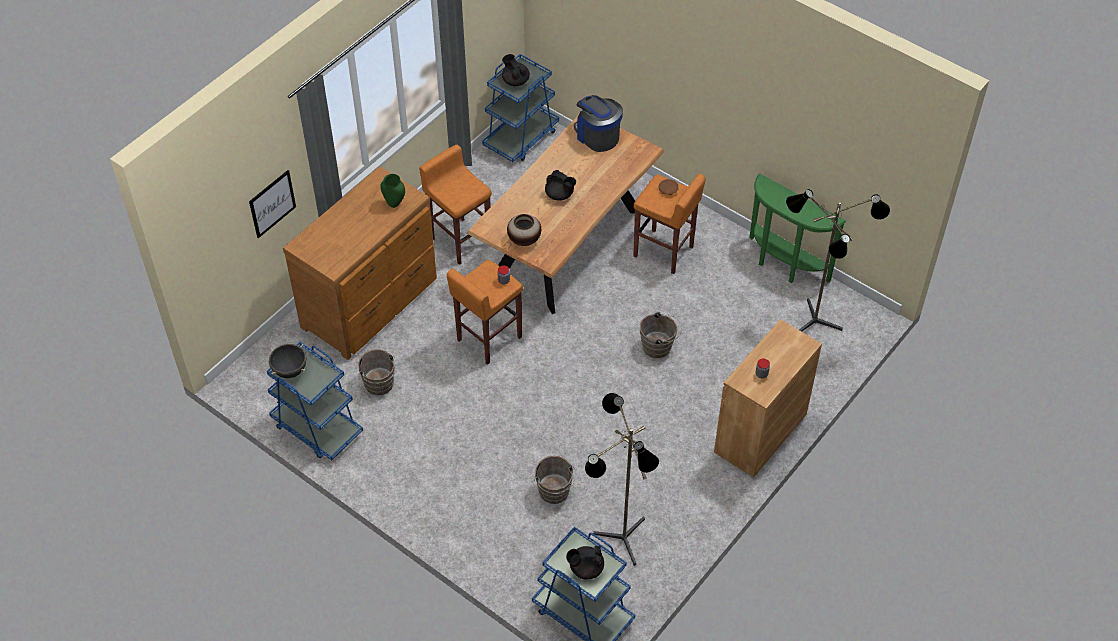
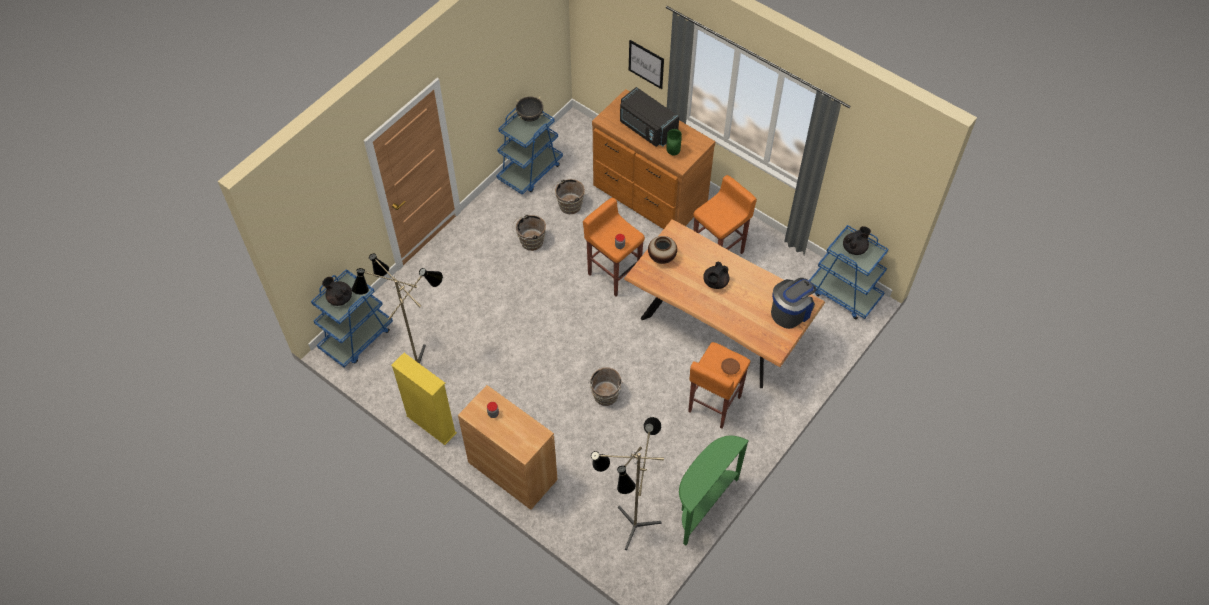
camera: 90 degrees right, 5 degrees up
brown bucket [534,456,574,504] -> brown bucket moved to [512,214,546,251]
black teapot [566,546,604,579] -> black teapot turned 45 degrees counterclockwise [322,277,352,306]
none -> yellow bookcase [391,353,457,445]
none -> black microwave [620,87,679,147]

